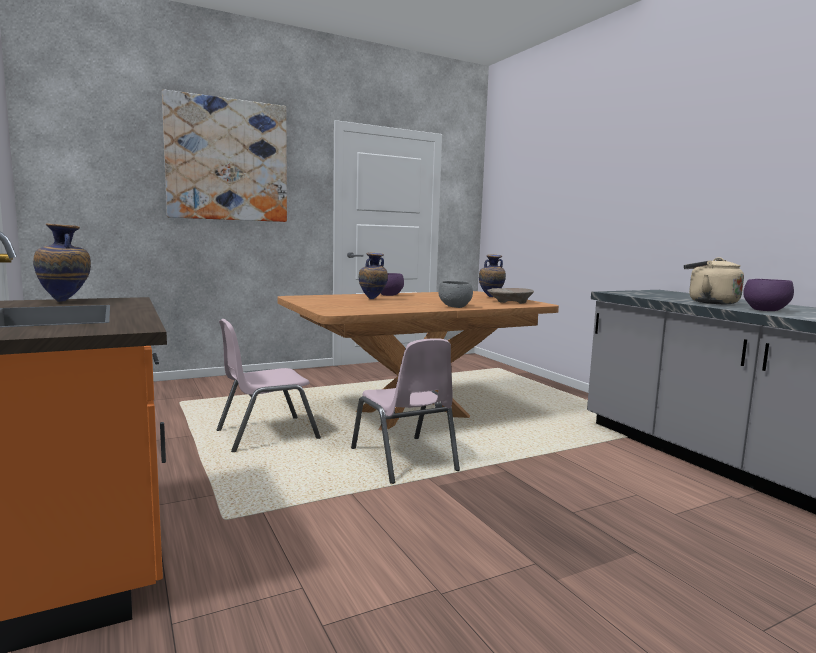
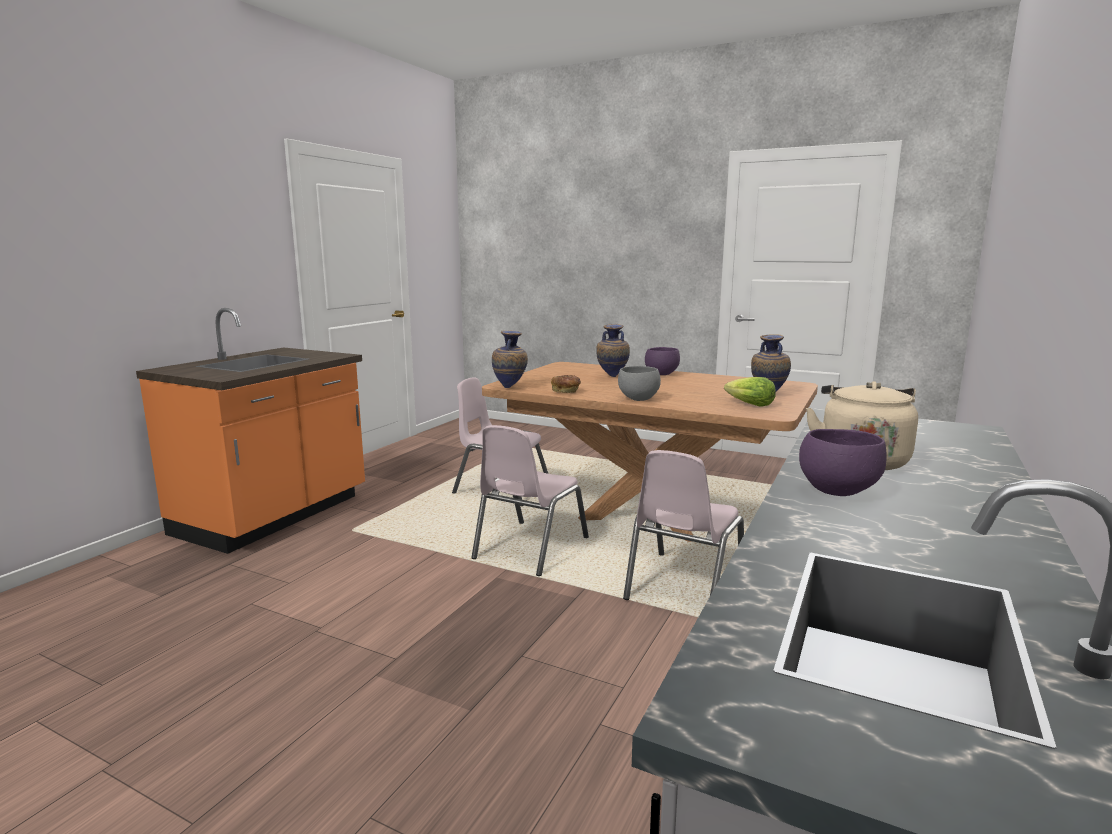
camera: 55 degrees right, 5 degrees up
vase [33,223,91,302] -> vase moved to [492,331,528,388]
picture [162,89,287,222] -> none
beige bowl [487,288,534,304] -> lettuce [724,377,776,406]
none -> bread [551,375,581,393]
none -> pink chair [623,450,744,600]

